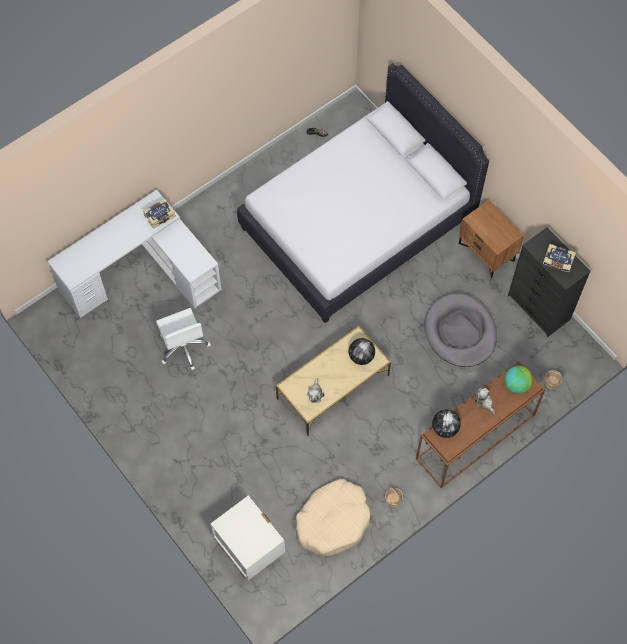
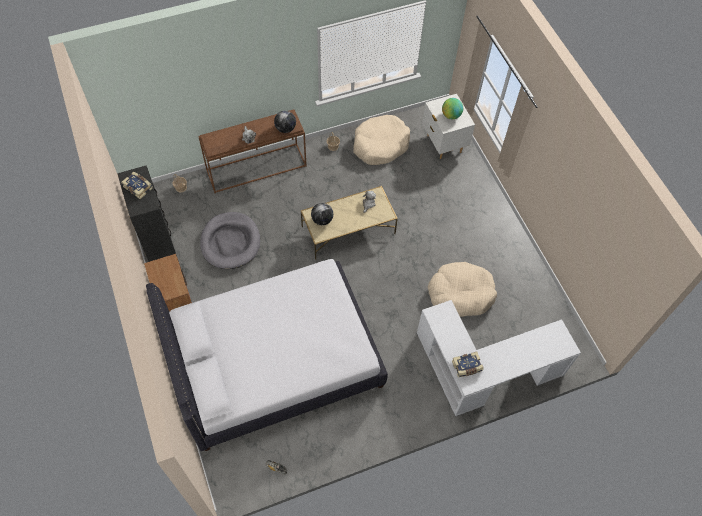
camera: 165 degrees left, 5 degrees down
white office chair [156,308,211,370] -> beige dog bed [428,262,497,317]
globe [504,366,533,394] -> globe moved to [442,98,463,119]

